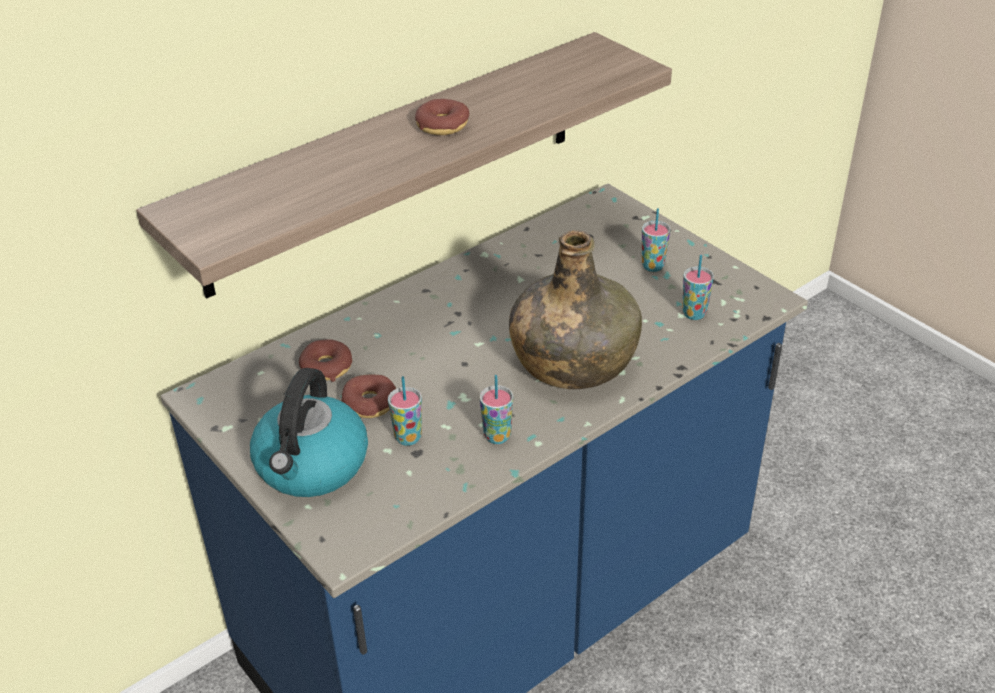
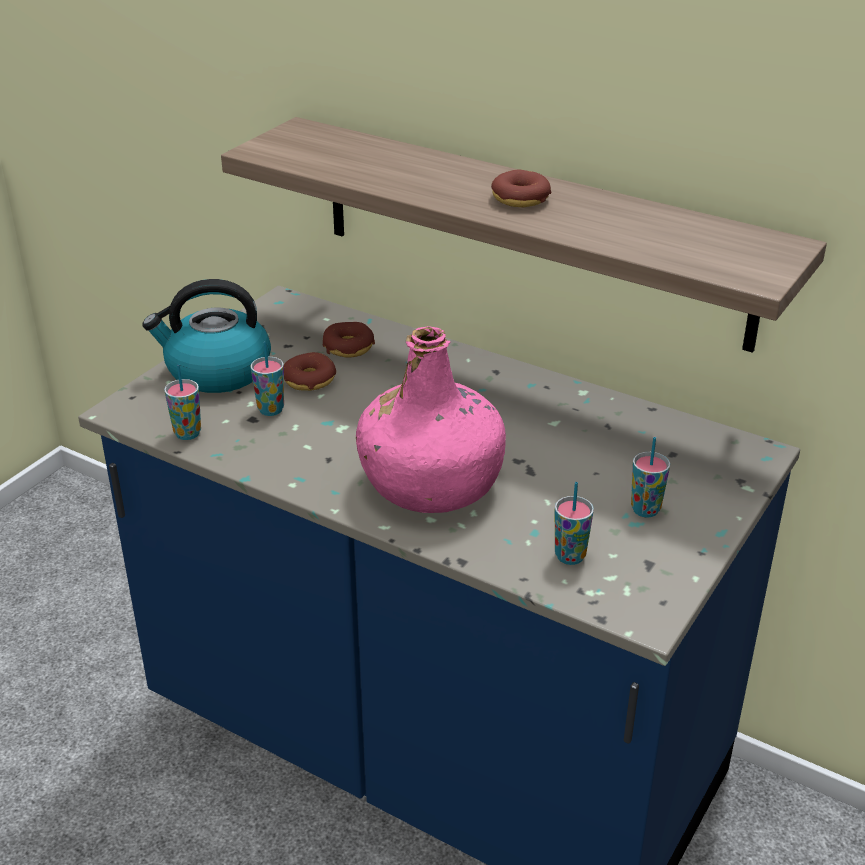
camera: 70 degrees right, 5 degrees down
cup [480,375,513,444] -> cup moved to [164,364,201,440]
green bottle [509,230,642,389] -> pink bottle [356,326,506,513]

